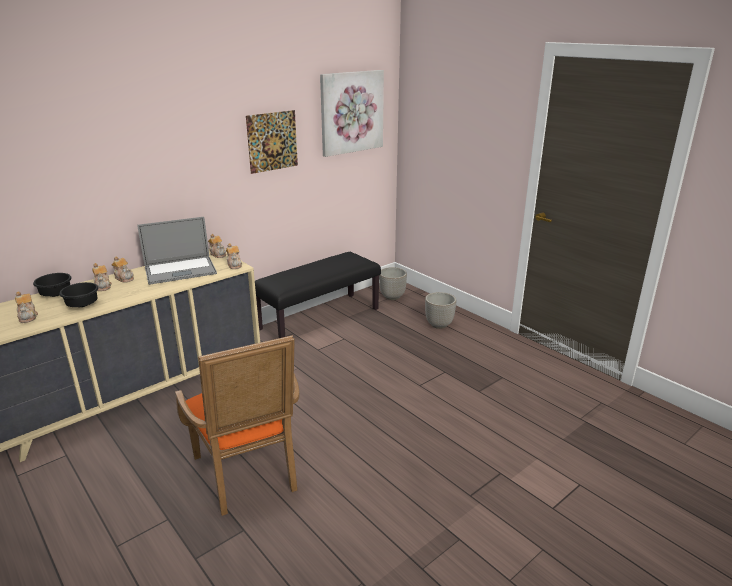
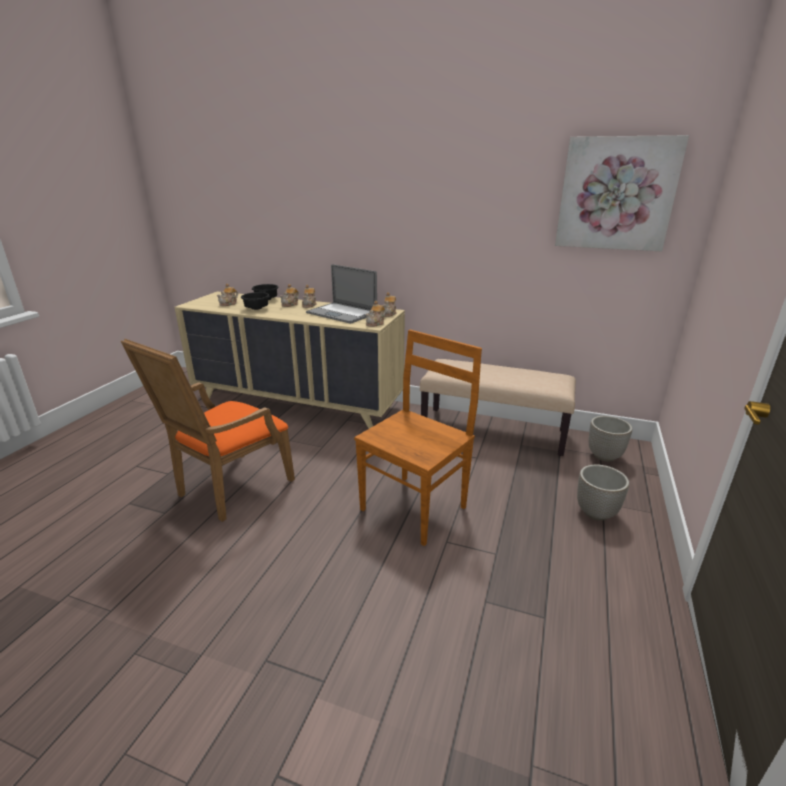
camera: 60 degrees right, 0 degrees up
picture [246,110,298,174] -> none
black bench [255,252,381,338] -> beige bench [420,359,576,456]
none -> brown chair [354,330,482,546]

